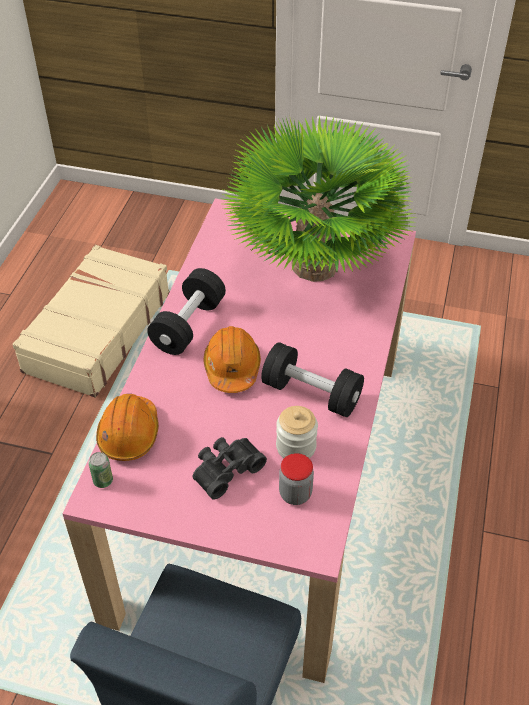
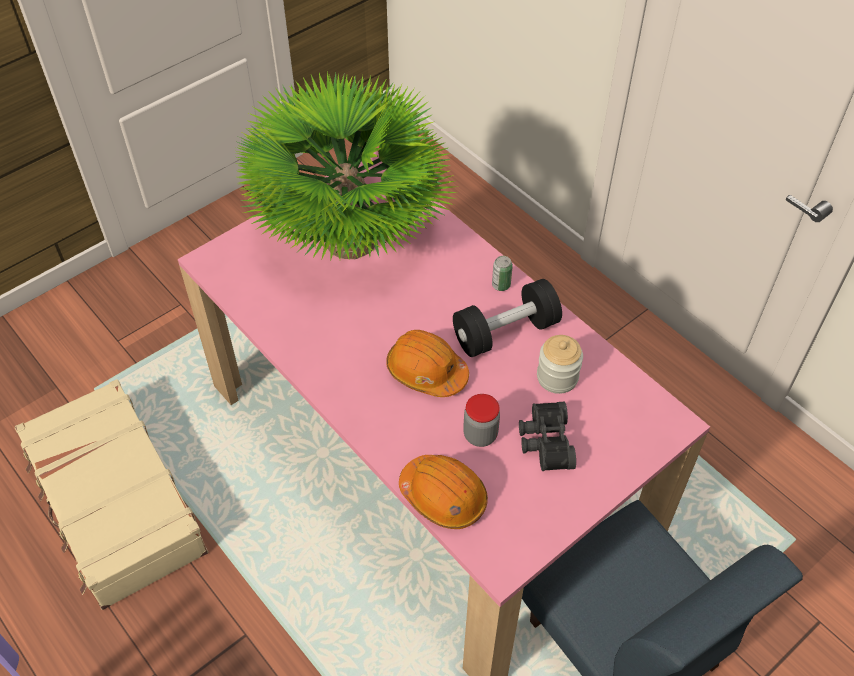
camera: 55 degrees left, 5 degrees up
can [89,452,113,488] -> can moved to [492,256,513,291]
black dumbbell [147,268,226,355] -> none
jar [279,453,314,505] -> jar moved to [463,394,500,447]

